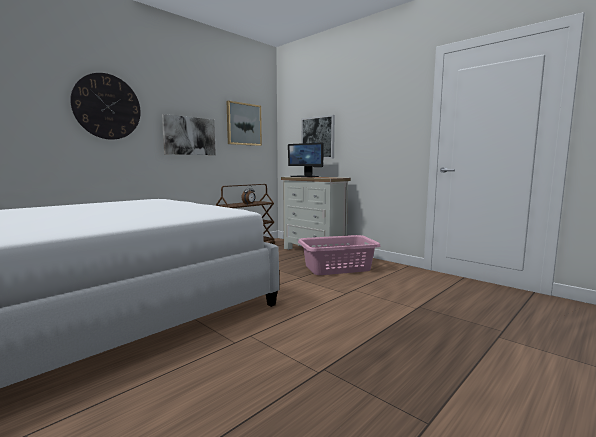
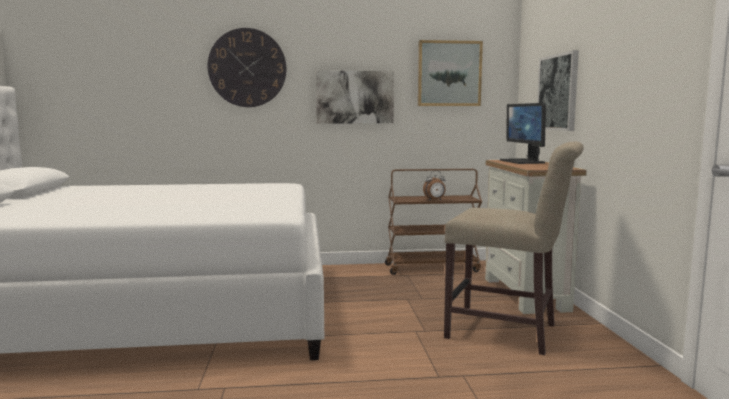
camera: 40 degrees right, 0 degrees up
pink laundry basket [298,235,380,275] -> beige chair [444,142,584,355]

